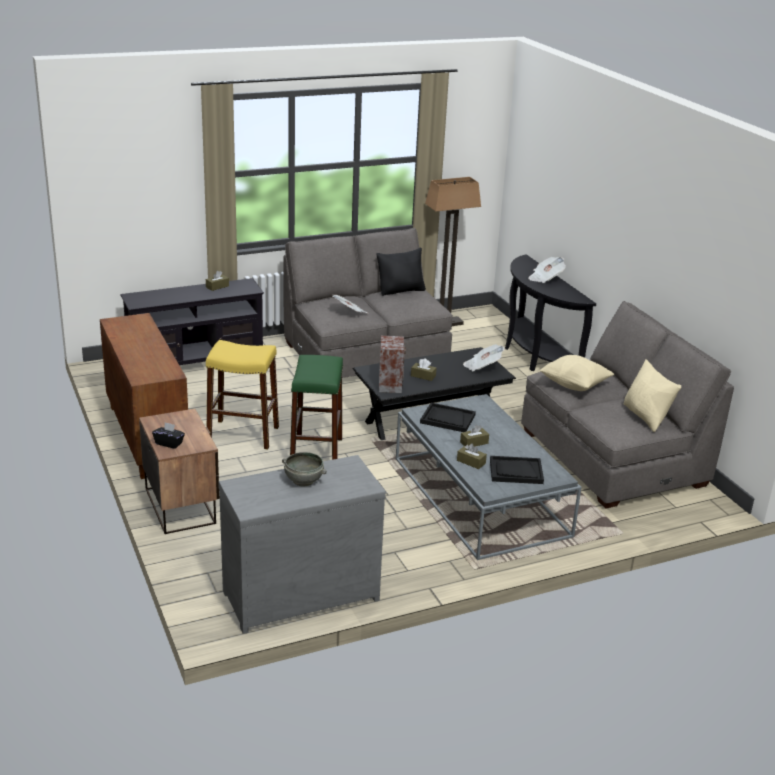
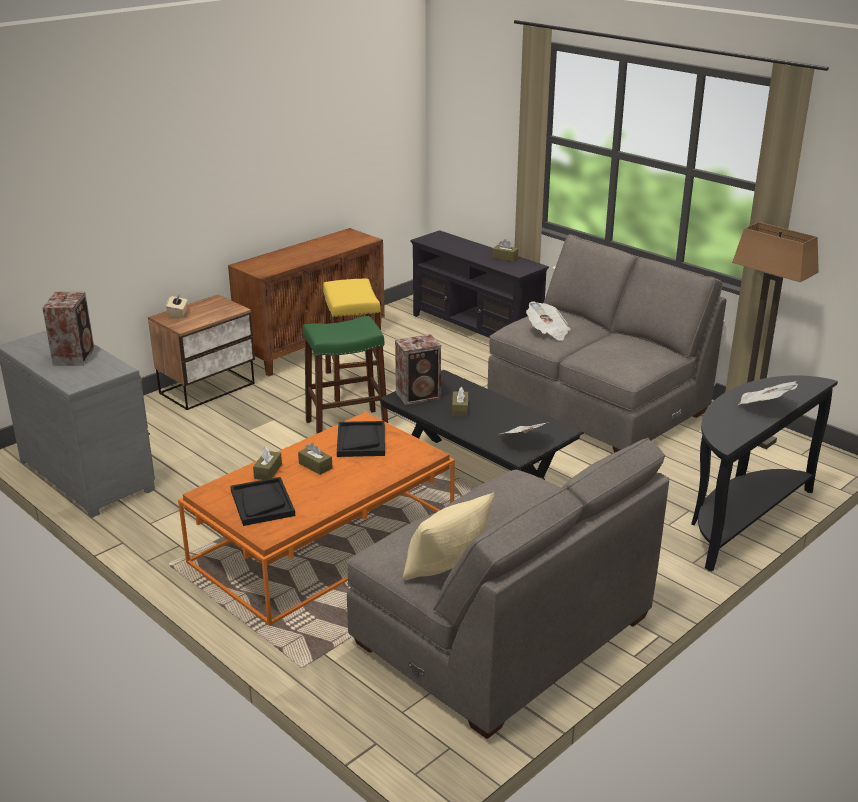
camera: 70 degrees right, 0 degrees up
black tissue box [152,422,185,449] -> beige tissue box [166,294,188,318]
grey bowl [282,452,327,486] -> speaker [42,292,94,366]
black pillow [376,248,426,296] -> none
grey coffee table [396,394,582,560] -> orange coffee table [178,412,455,626]
beige pillow [539,355,614,391] -> none

